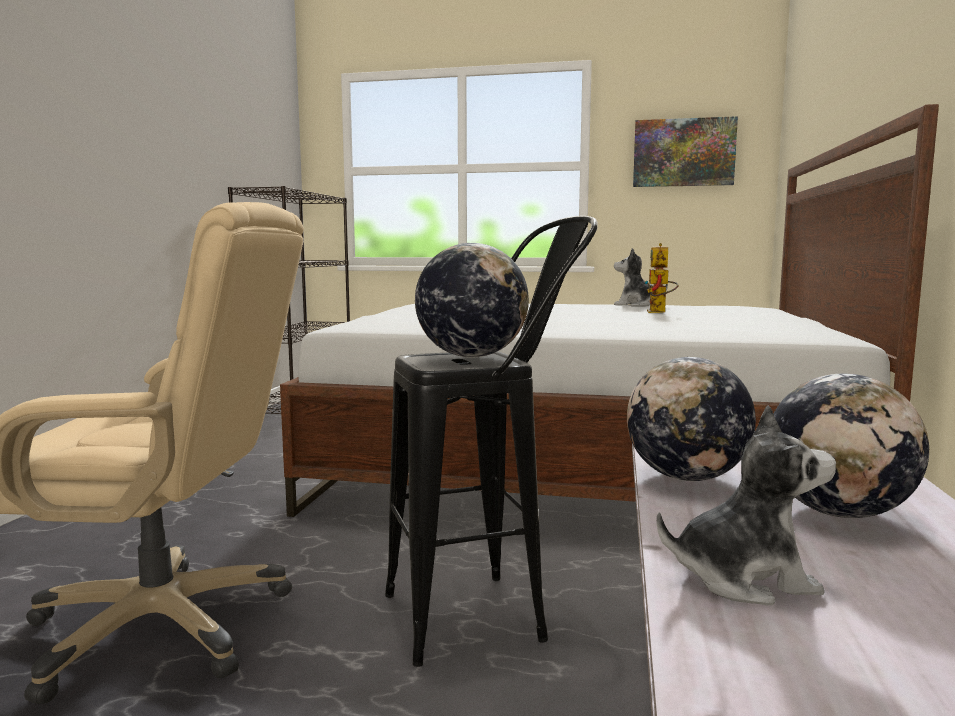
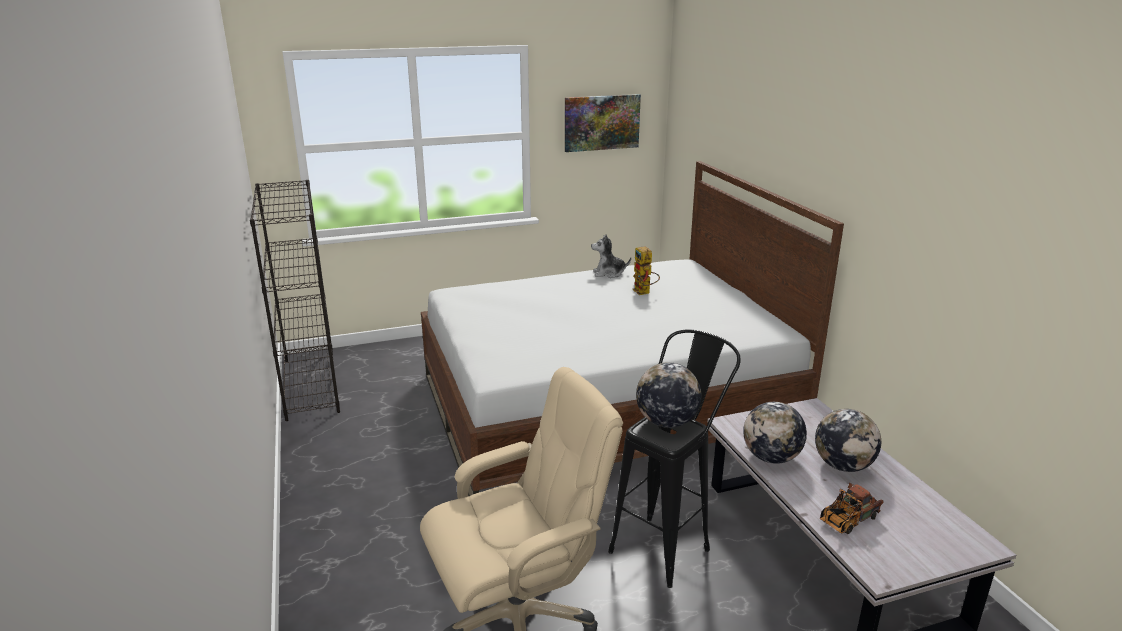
camera: 30 degrees left, 15 degrees up
plush toy [657,405,836,606] -> toy truck [820,483,884,534]

